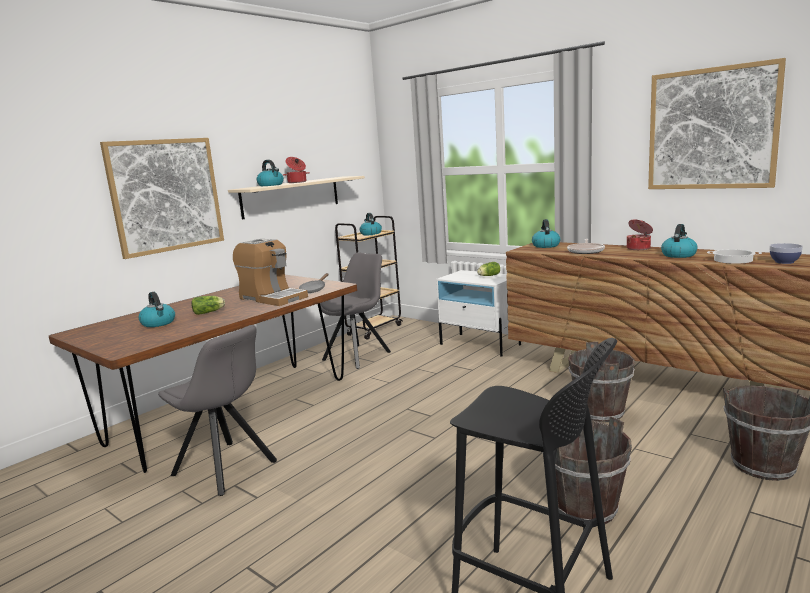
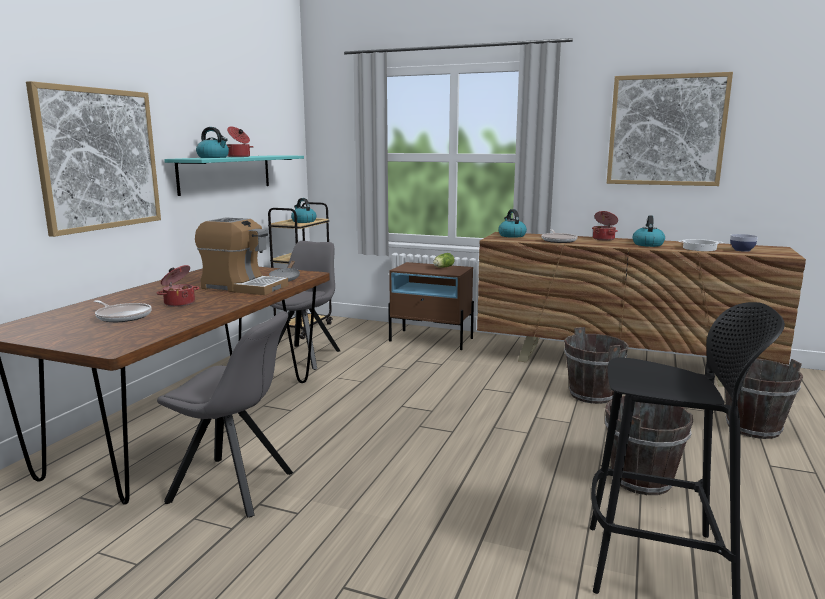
camera: 20 degrees left, 0 degrees up
kettle [139,292,175,327] -> frying pan [94,300,152,322]
lettuce [191,296,225,315] -> cooking pot [157,265,199,307]
beige shelf [228,176,365,219] -> turquoise shelf [164,155,304,196]
white nightstand [436,270,521,357] -> brown nightstand [388,262,474,350]

